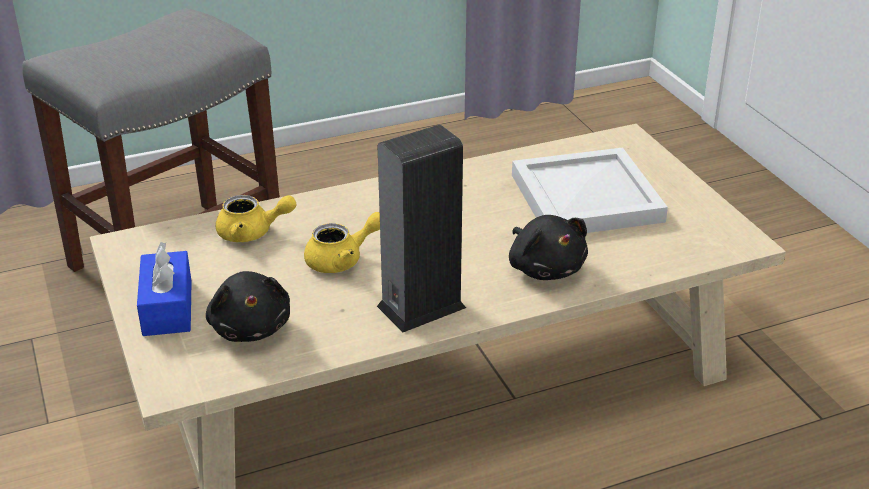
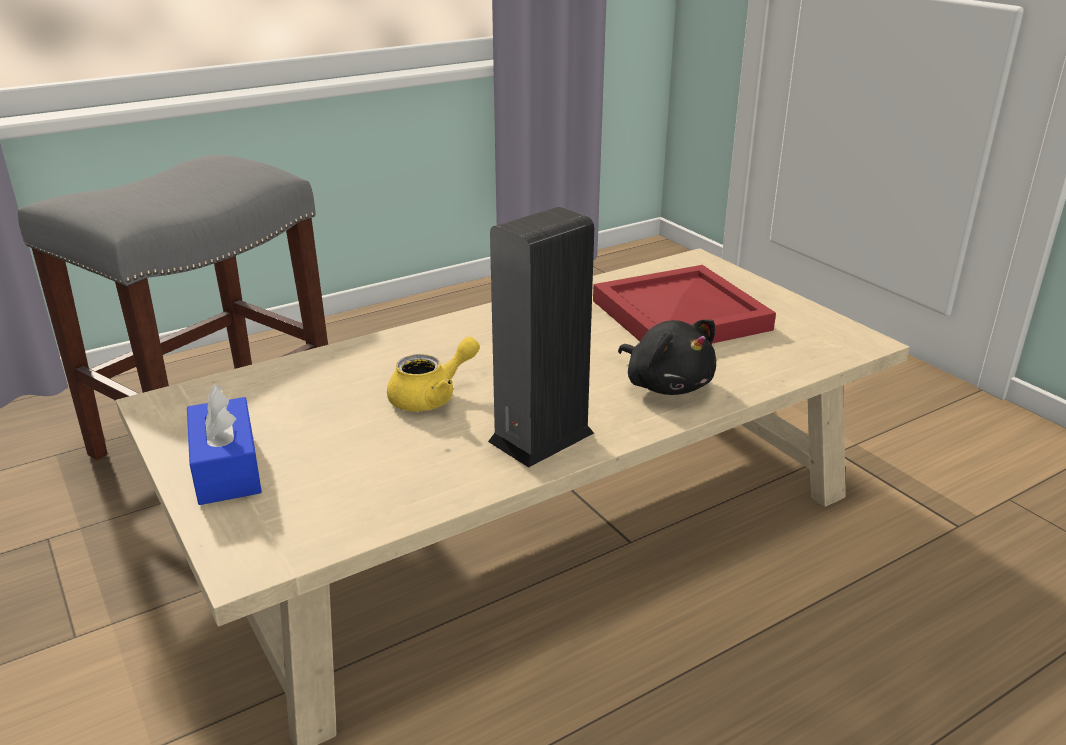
camera: 10 degrees left, 5 degrees down
black plush toy [206,271,290,342] -> none
yellow teapot [216,195,296,242] -> none
white tray [512,148,668,233] -> red tray [593,265,776,344]

